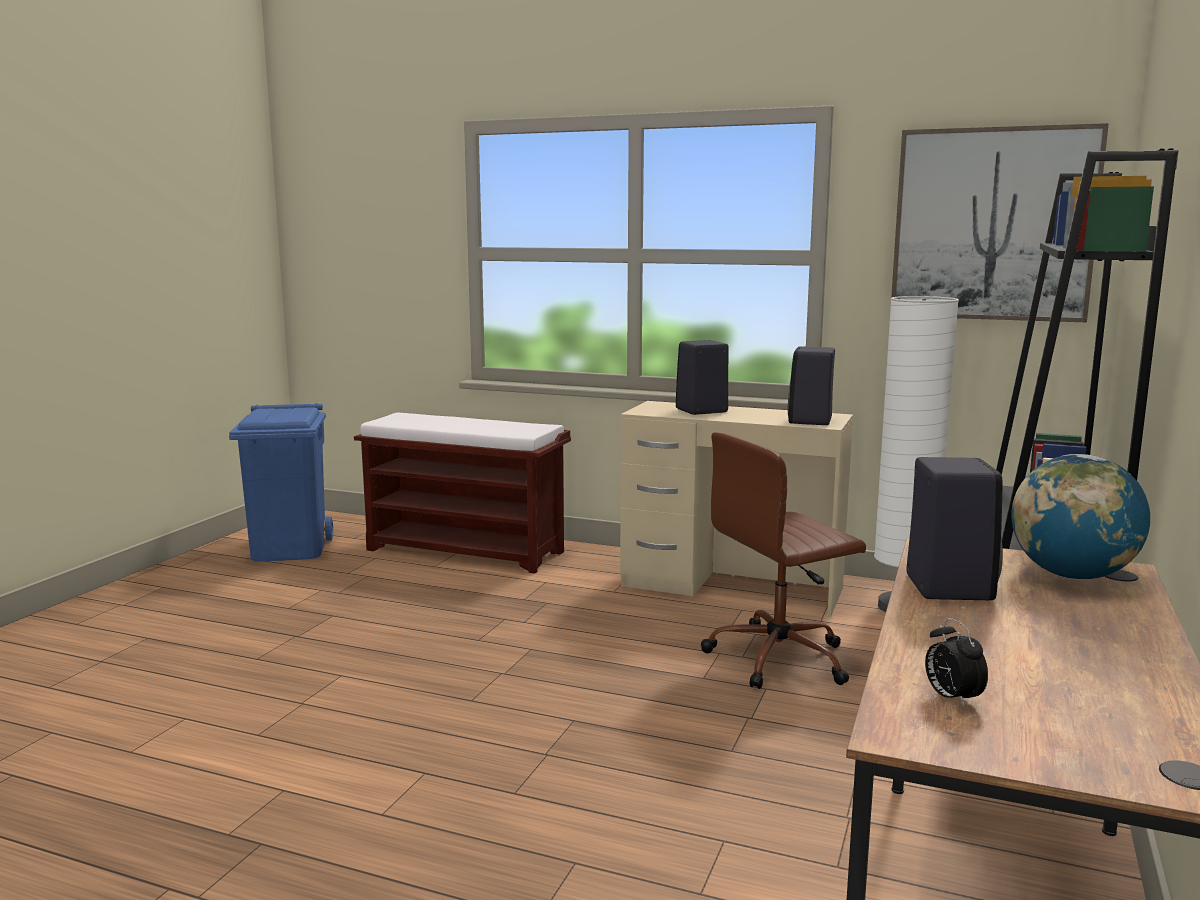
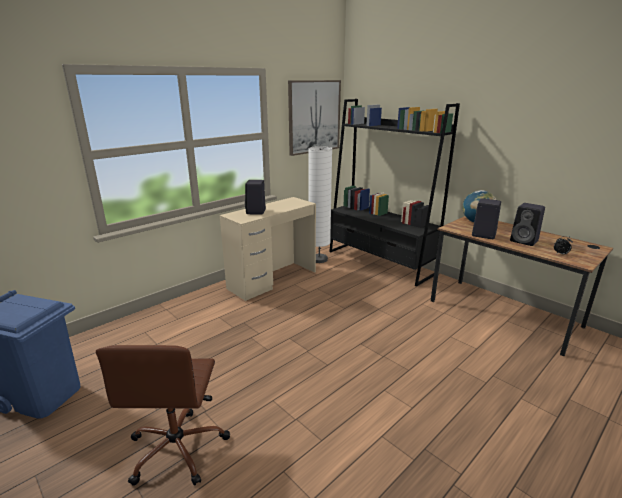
camera: 65 degrees left, 10 degrees up
brown bench [354,413,571,574] -> none
brown office chair [701,432,866,689] -> brown office chair moved to [96,345,230,486]
black speaker [788,346,835,425] -> black speaker moved to [510,203,545,246]

